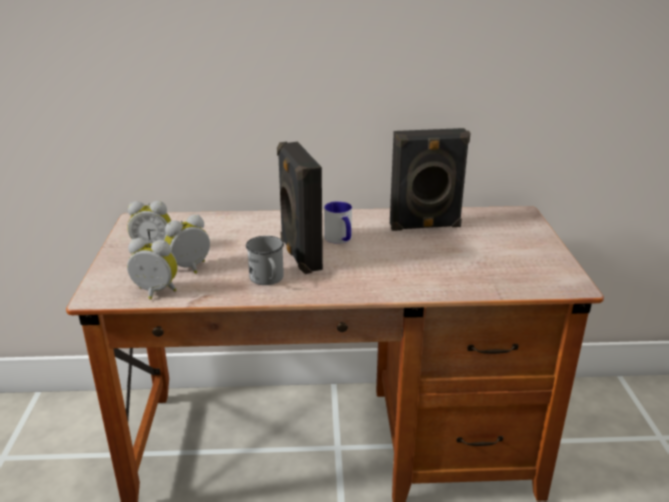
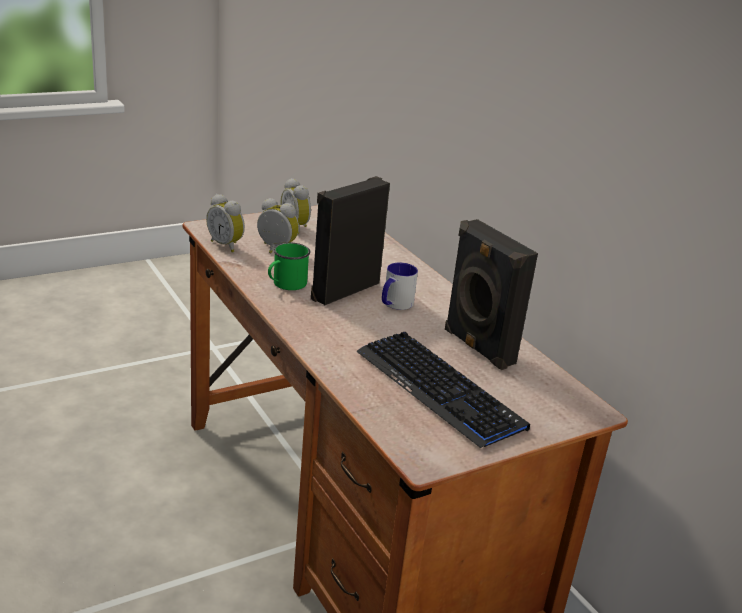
camera: 60 degrees right, 0 degrees up
alarm clock [127,238,178,300] -> alarm clock turned 150 degrees clockwise [206,194,245,252]
grey mug [246,236,284,285] -> green mug [268,243,310,290]
none -> keyboard [356,332,530,448]

